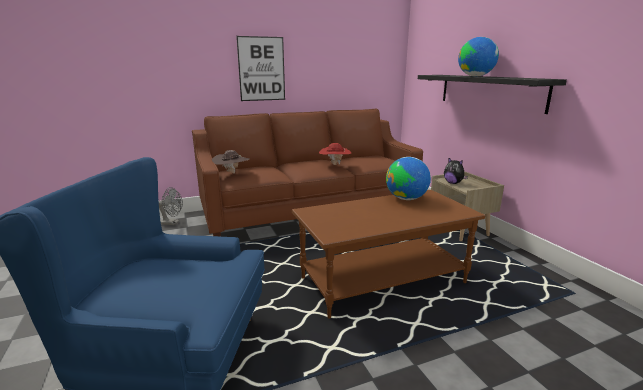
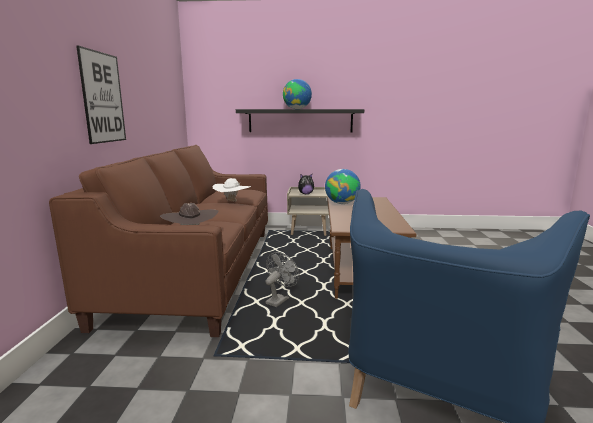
camera: 65 degrees left, 5 degrees down
grey fan [159,187,183,225] -> grey fan moved to [265,252,299,307]
red hat [319,143,351,165] -> white hat [213,178,251,202]

